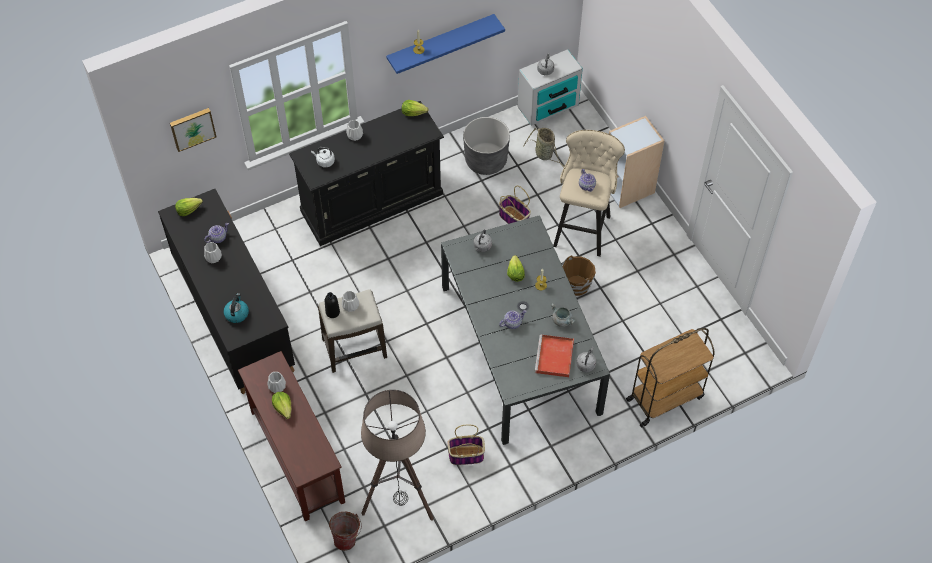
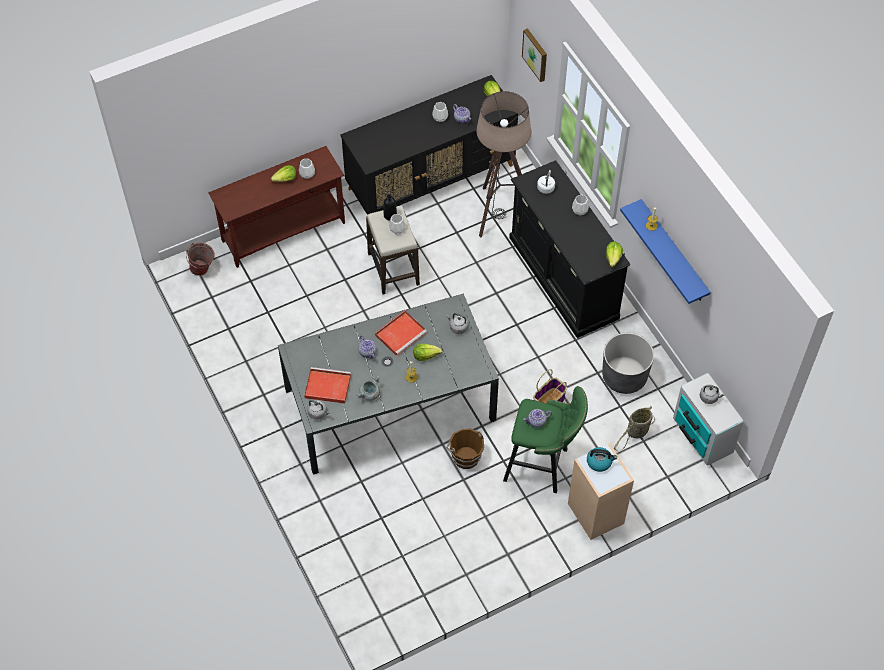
camera: 90 degrees right, 0 degrees up
kettle [223,293,249,323] -> kettle moved to [587,447,617,472]
floor lamp [361,390,434,521] -> floor lamp moved to [476,91,531,237]
basket [447,424,485,465] -> none
beige stool [553,130,625,256] -> green stool [503,386,588,494]
brown cart [626,328,715,427] -> none
none -> red tray [375,310,427,356]

